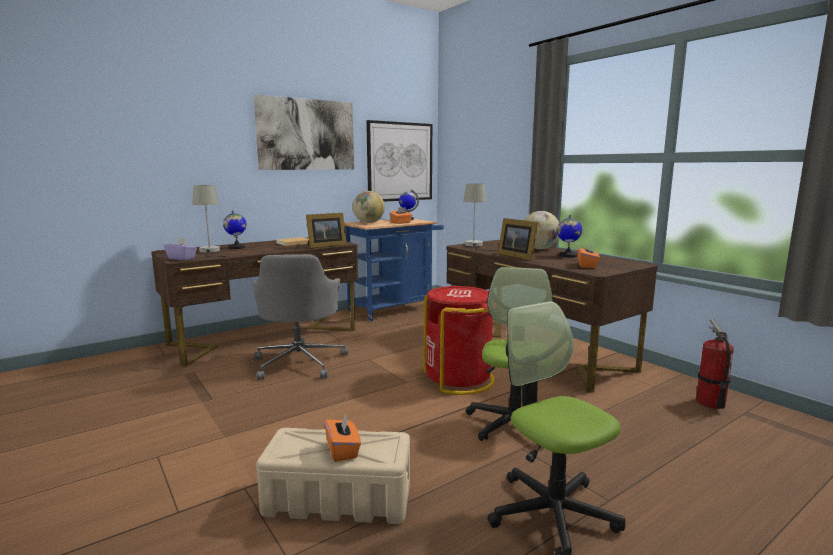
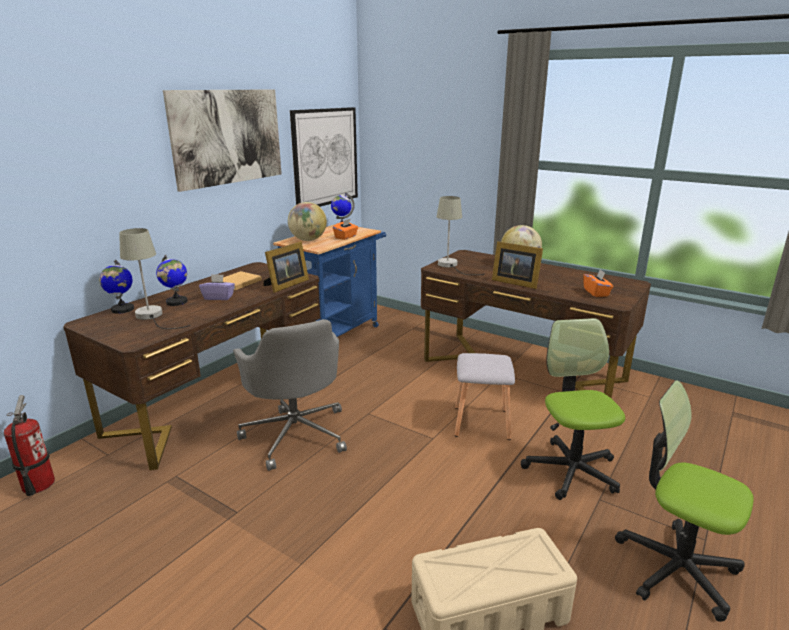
camera: 20 degrees left, 10 degrees up
purple tissue box [164,237,197,260] -> purple tissue box moved to [199,274,235,300]
orange tissue box [324,413,361,462] -> none
red trash can [424,286,495,395] -> grey stool [455,353,515,440]
globe [557,214,582,258] -> globe moved to [99,260,134,314]
fire extinguisher [696,319,734,409] -> fire extinguisher moved to [4,395,55,496]

